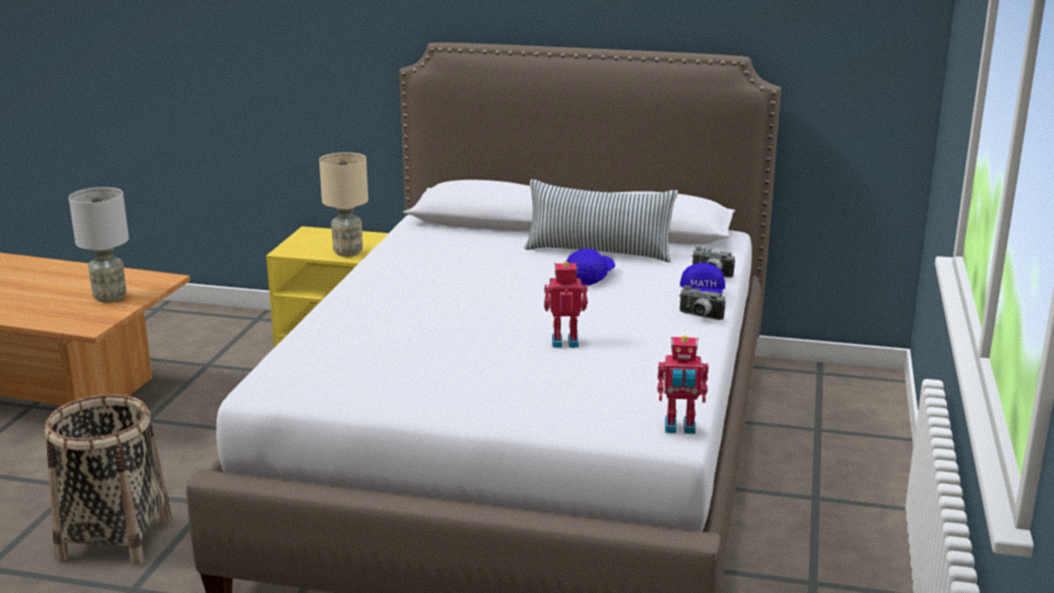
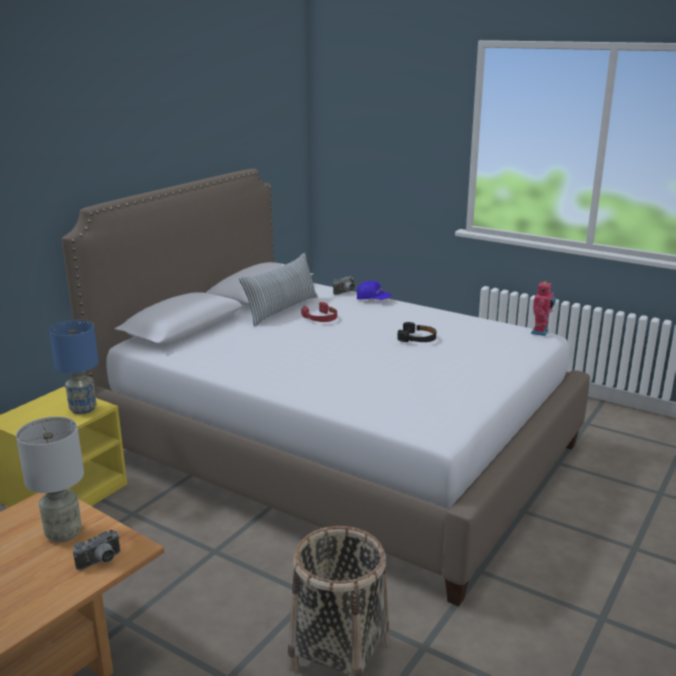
camera: 70 degrees left, 0 degrees up
beige table lamp [319,152,368,257] -> blue table lamp [49,320,99,414]
toy robot [544,262,588,348] -> black headphones [397,322,436,342]
blue cap [566,249,615,286] -> red headphones [301,302,337,322]
camera [680,285,726,320] -> camera moved to [73,530,120,570]

